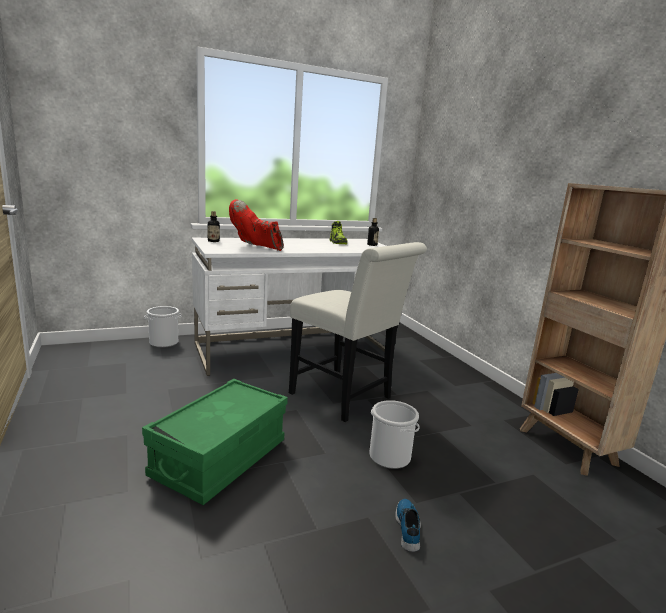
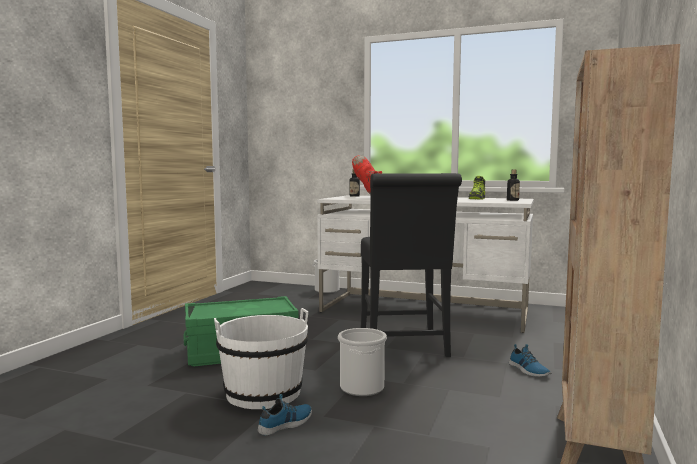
camera: 45 degrees right, 10 degrees down
white chair [289,242,427,422] -> black chair [361,173,462,357]
none -> white bucket [214,308,308,409]
none -> shoe [509,344,551,377]

